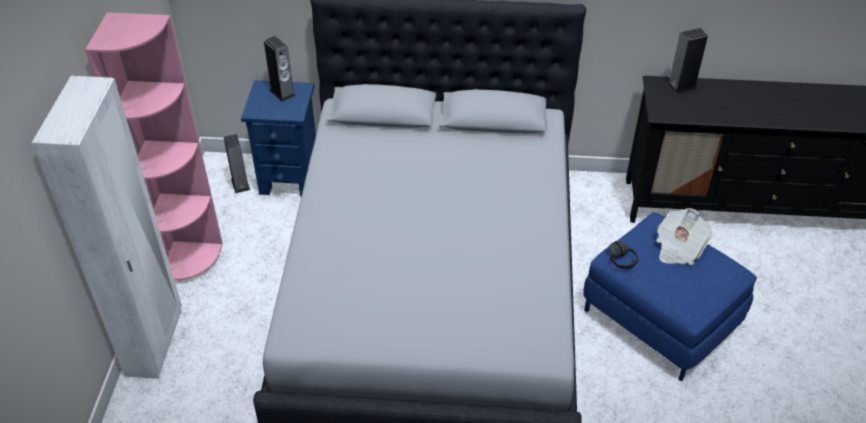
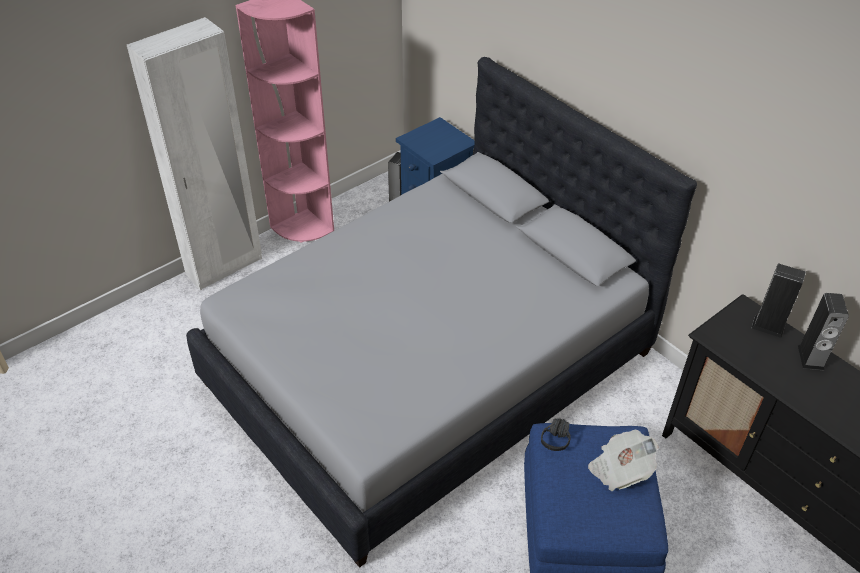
camera: 45 degrees right, 0 degrees up
speaker [264,36,296,102] -> speaker moved to [798,293,849,371]

